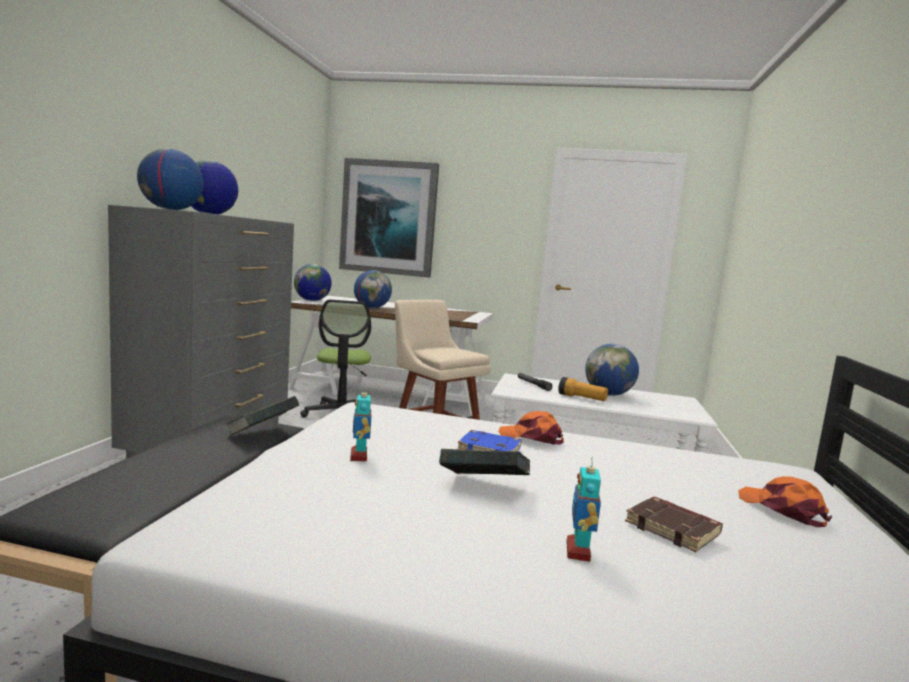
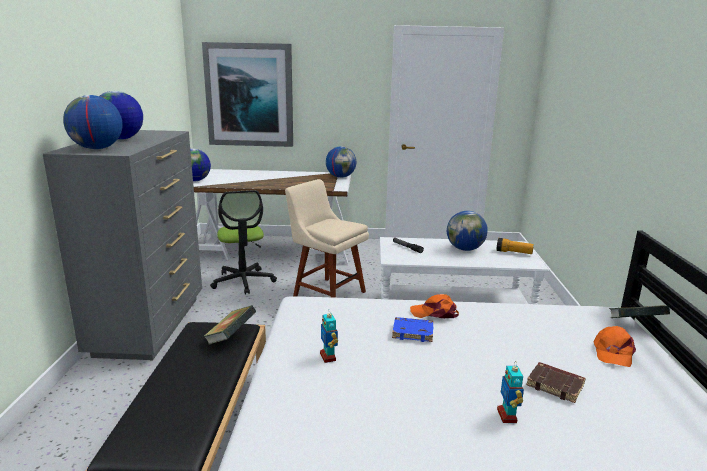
camera: 10 degrees left, 10 degrees up
globe [354,270,392,308] -> globe moved to [326,146,356,178]
book [439,449,530,475] -> book moved to [609,305,670,318]
flashlight [558,377,608,401] -> flashlight moved to [496,238,534,254]
orange cap [738,476,832,527] -> orange cap turned 120 degrees counterclockwise [593,326,636,367]

